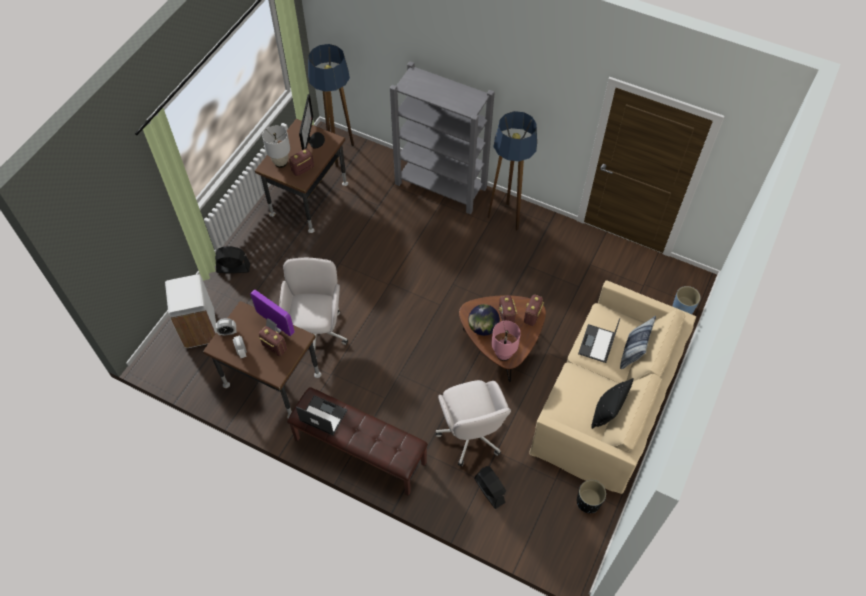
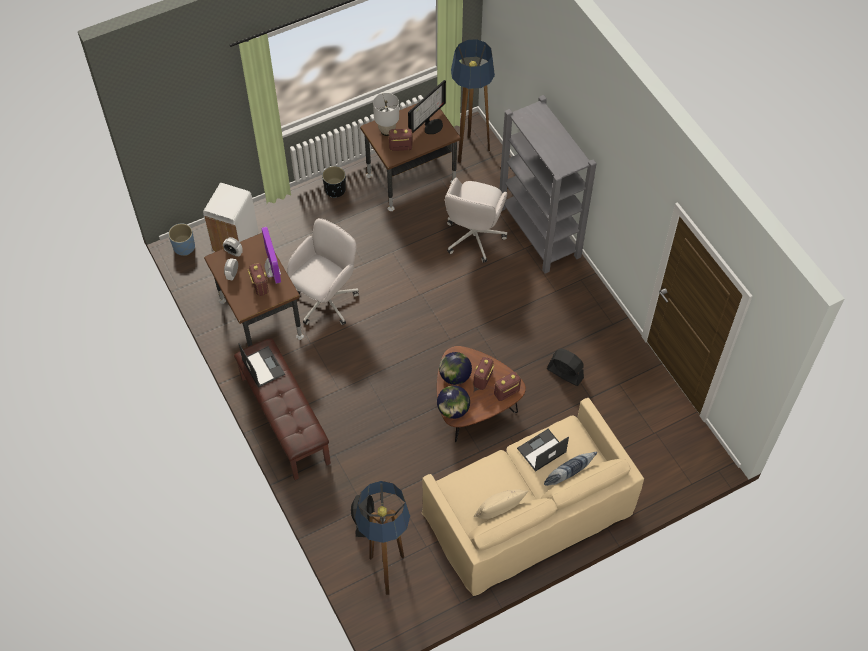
camera: 35 degrees right, 0 degrees up
black fan [215,246,250,273] -> black fan moved to [547,348,584,386]
white office chair [436,380,511,466] -> white office chair moved to [445,177,507,263]
floor lamp [488,111,537,231] -> floor lamp moved to [355,481,410,595]
pink table lamp [491,321,521,361] -> globe [437,385,470,419]
black planter [577,480,606,513] -> black planter moved to [322,166,346,198]
black pillow [592,378,634,429] -> beige pillow [474,489,528,519]
blue planter [672,286,701,314] -> blue planter moved to [168,224,195,256]

